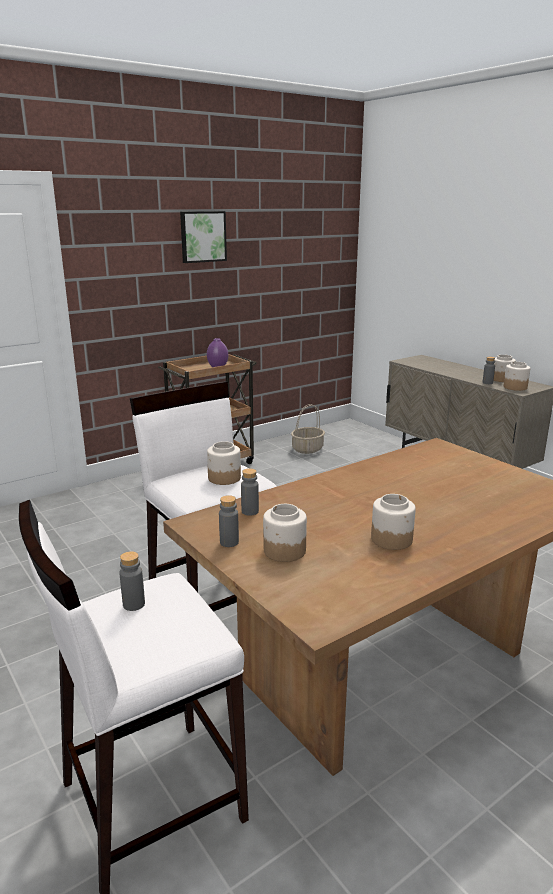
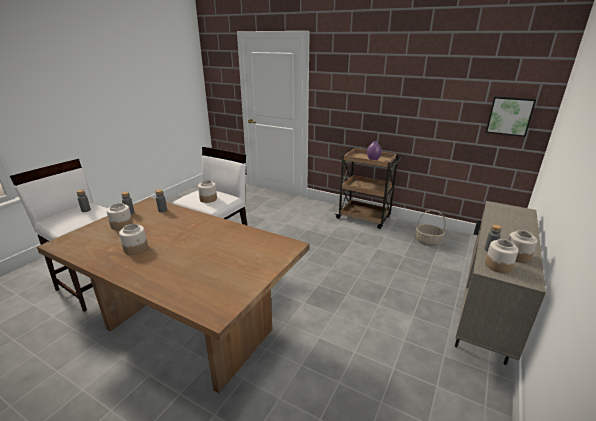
camera: 65 degrees right, 5 degrees up
picture [180,211,227,263] -> picture moved to [486,96,536,137]

